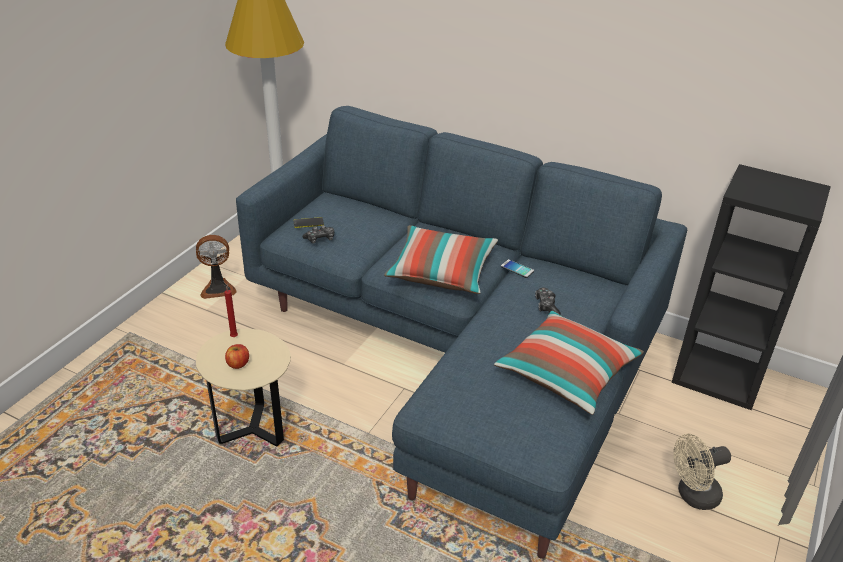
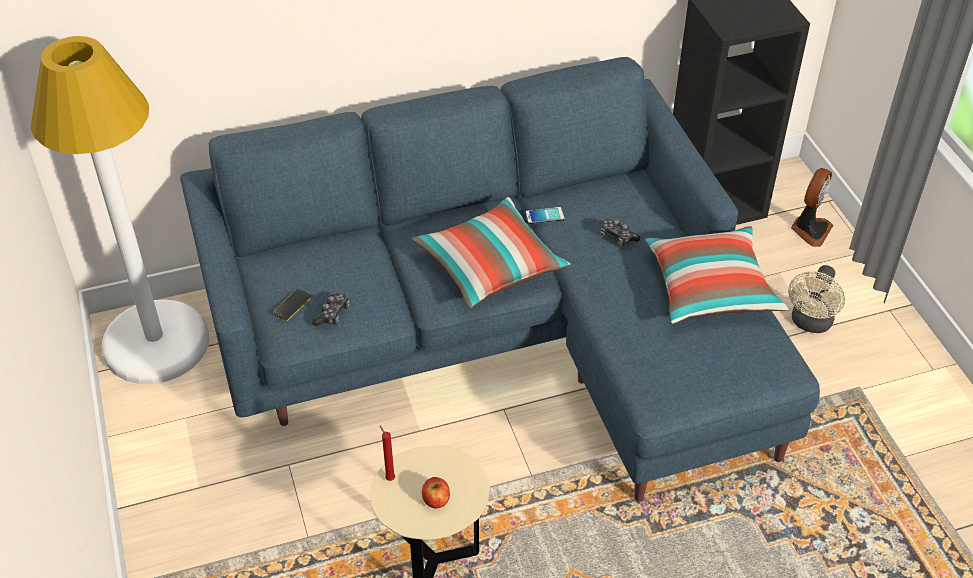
camera: 45 degrees left, 10 degrees up
fan [196,235,237,299] -> fan moved to [791,168,833,247]

